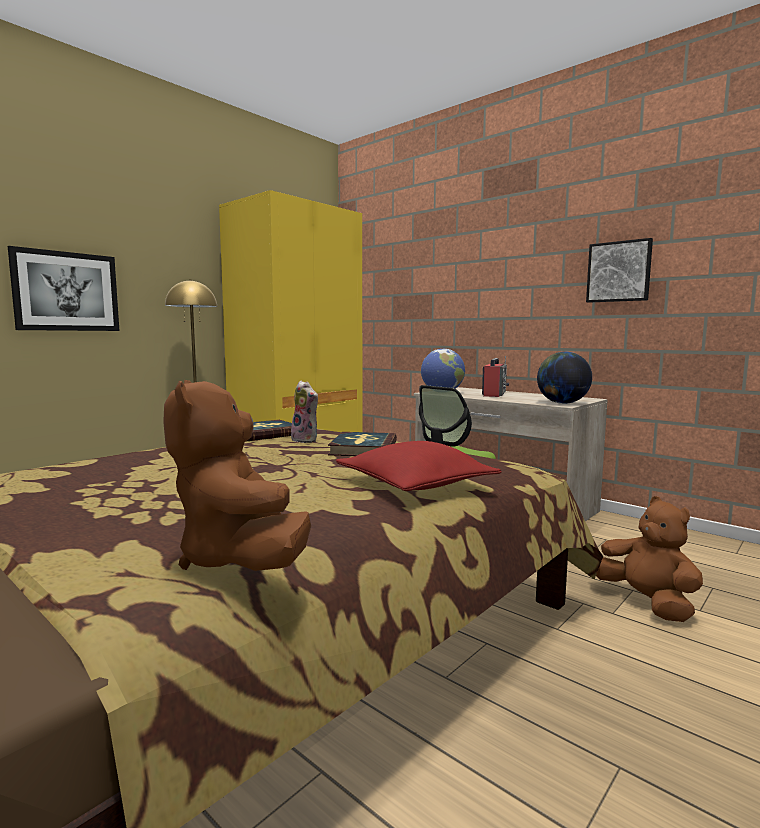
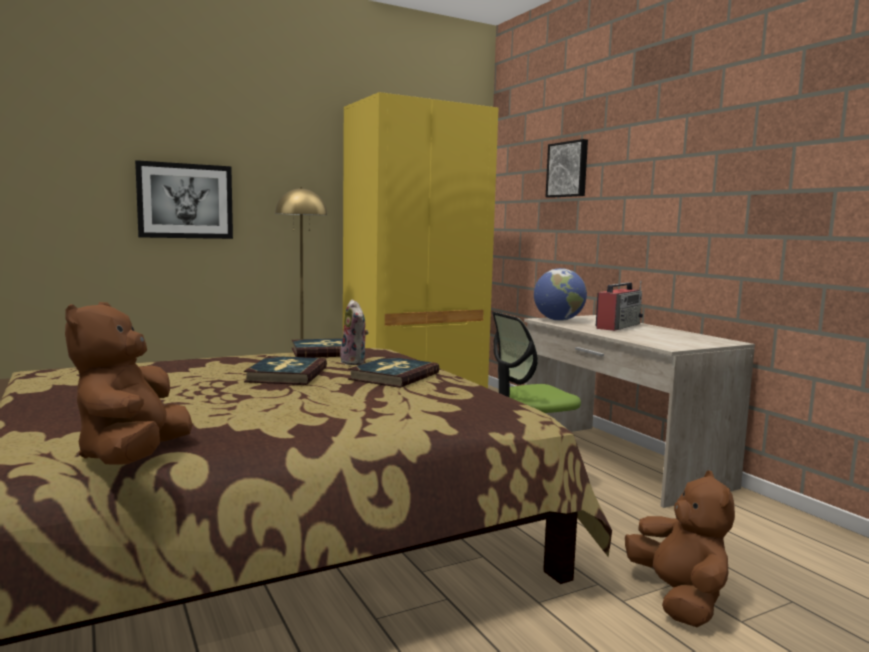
camera: 20 degrees right, 0 degrees up
red pillow [336,441,502,491] -> none
globe [537,352,592,404] -> none
picture [586,238,653,303] -> picture moved to [546,139,588,198]
none -> book [244,356,327,385]

